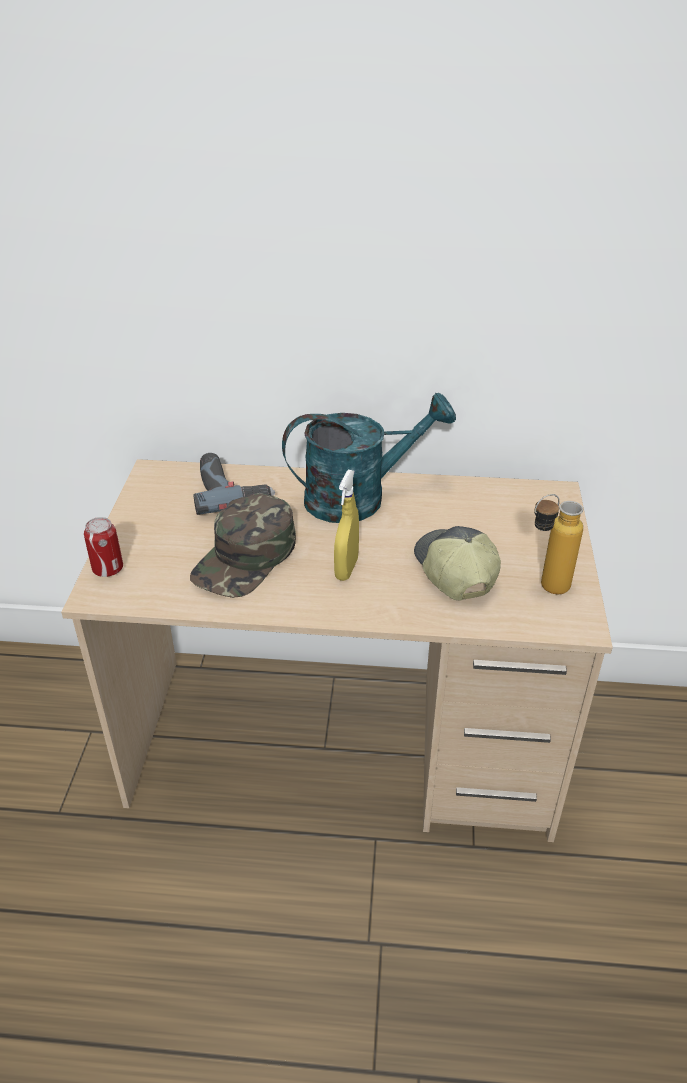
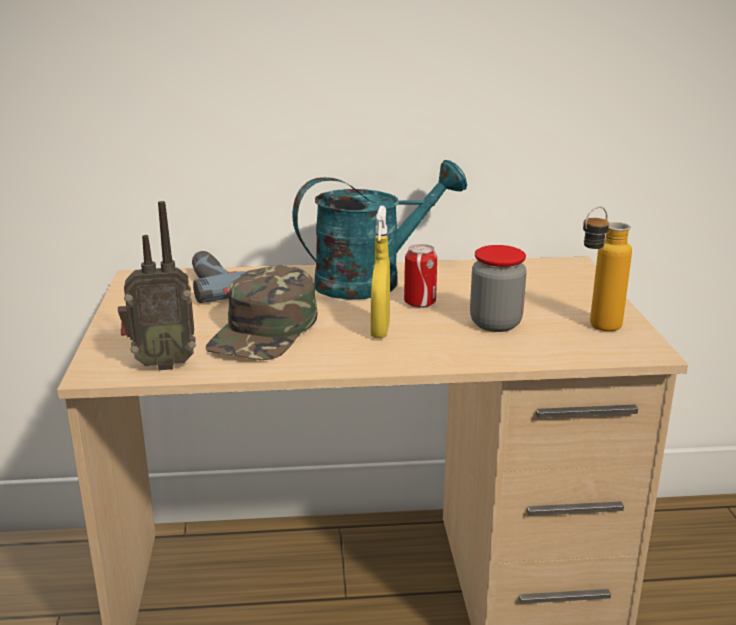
camera: 10 degrees left, 15 degrees down
can [84,517,123,577] -> can moved to [404,244,437,308]
cap [414,526,501,601] -> jar [470,245,527,332]
none -> radio [118,201,196,371]

